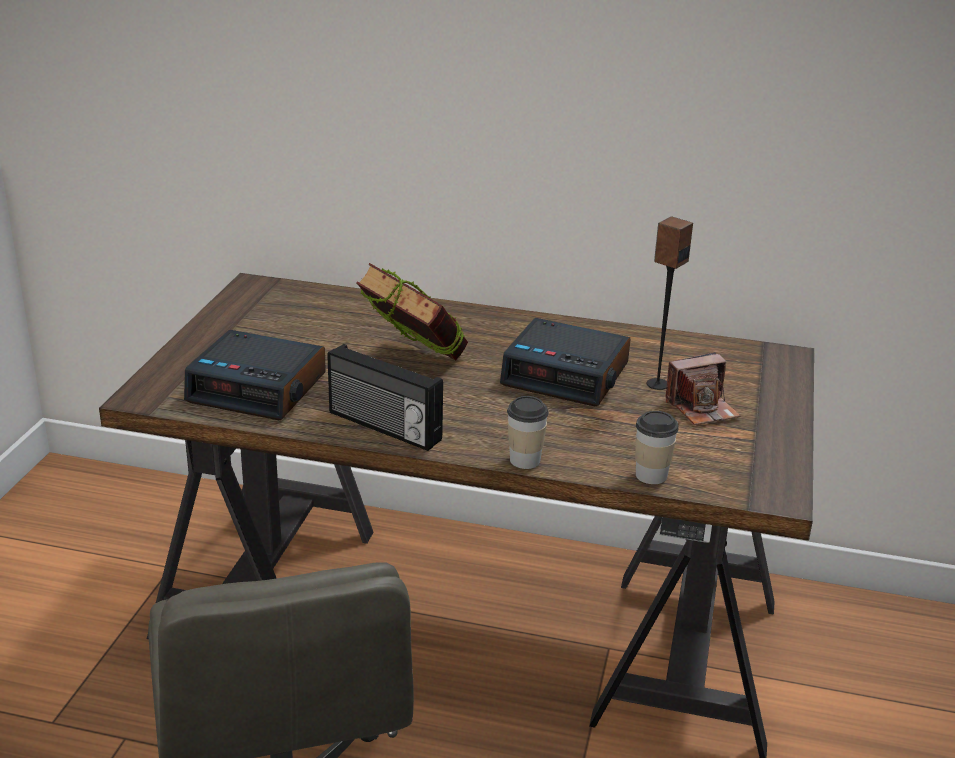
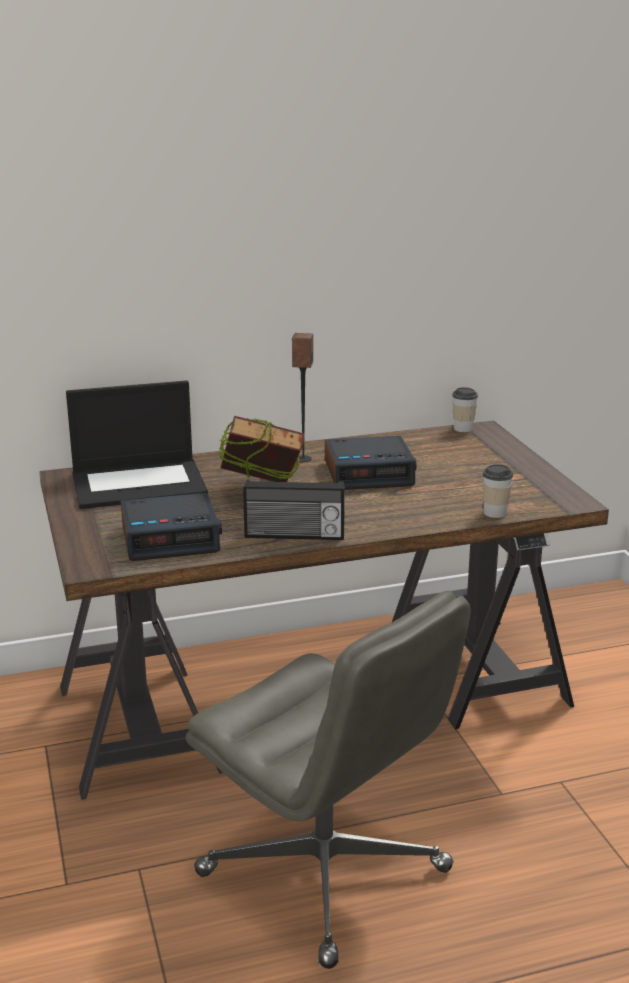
camera: 30 degrees left, 5 degrees down
cup [507,396,549,469] -> cup moved to [452,387,478,432]
speaker [646,216,693,390] -> speaker moved to [292,333,313,462]
camera [665,352,740,425] -> none
none -> laptop [66,381,208,509]

